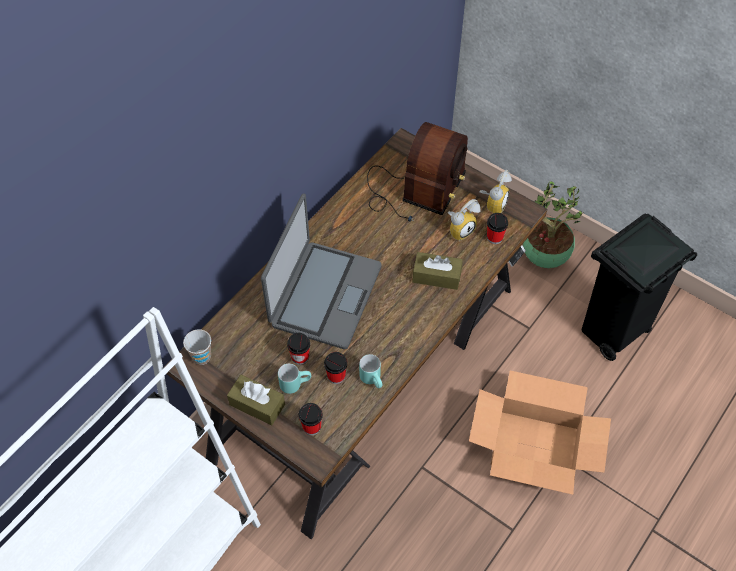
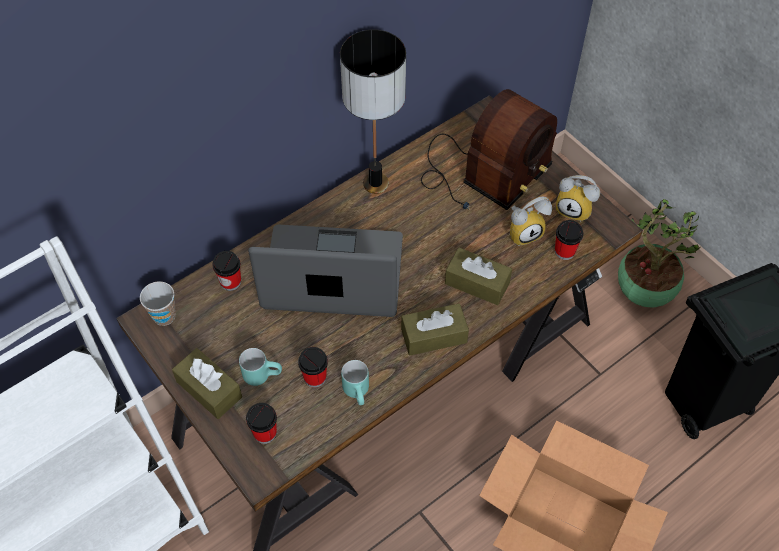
camera: 15 degrees right, 0 degrees up
laptop [261,194,382,349] -> laptop turned 120 degrees counterclockwise [248,225,403,317]
cup [287,333,310,365] -> cup moved to [212,251,241,291]
alarm clock [480,170,512,213] -> alarm clock turned 75 degrees clockwise [556,175,600,221]
none -> table lamp [340,29,406,194]
none -> brown tissue box [401,303,469,356]

